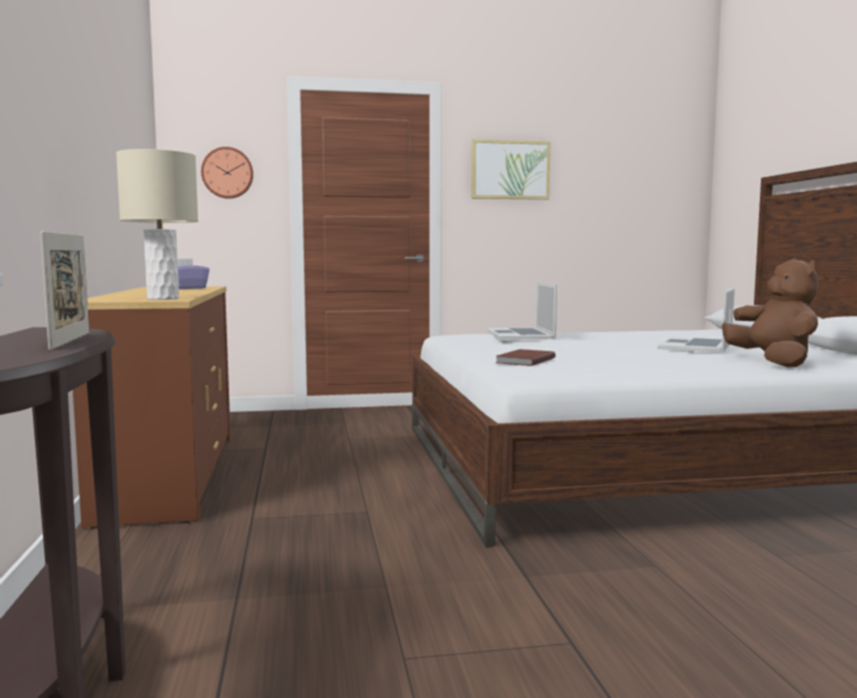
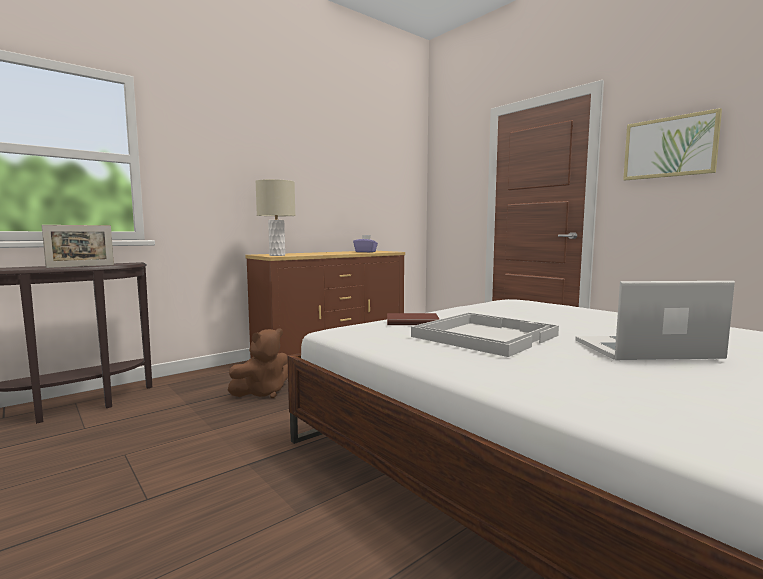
camera: 60 degrees right, 0 degrees up
wall clock [201,147,253,199] -> none
laptop [487,282,557,340] -> none
brown plush toy [722,258,818,367] -> brown plush toy moved to [227,328,288,398]
none -> white tray [411,313,559,357]

